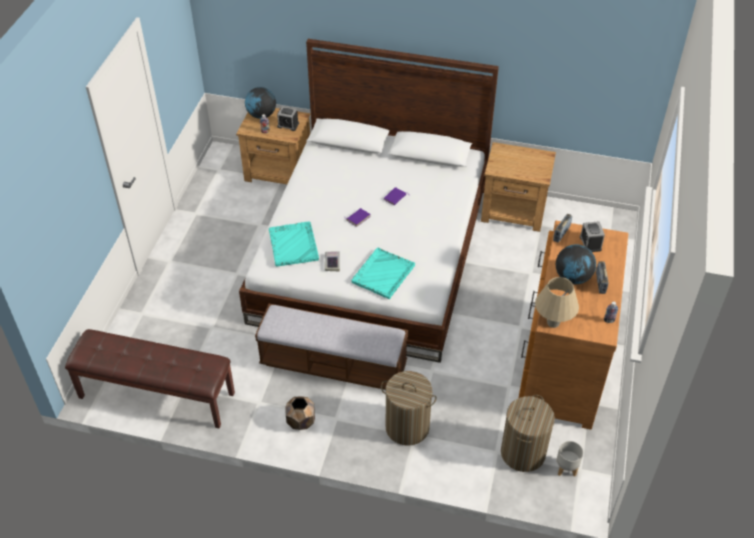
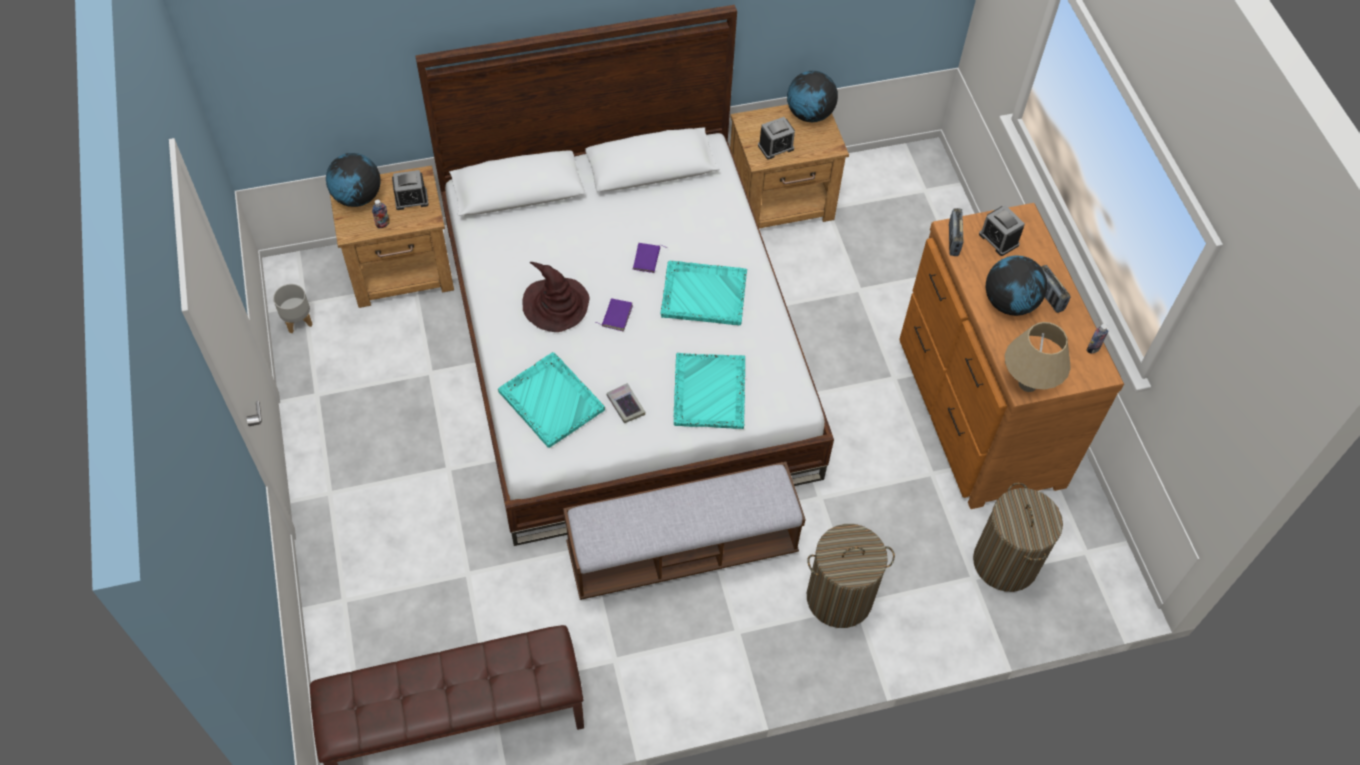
camera: 30 degrees left, 10 degrees up
brown planter [285,396,315,430] -> none
grey planter [557,441,583,477] -> grey planter moved to [273,284,313,333]
none -> brown hat [523,262,590,332]
none -> turquoise tray [660,261,747,325]
none -> alarm clock [758,117,795,159]
none -> globe [787,71,838,122]

